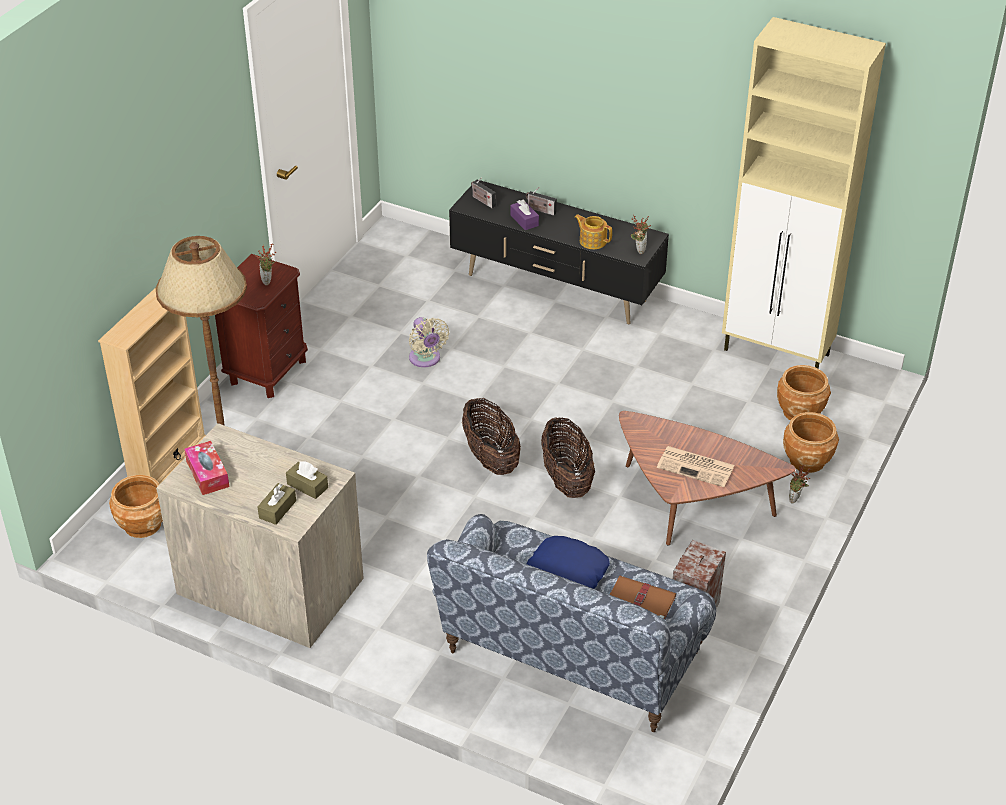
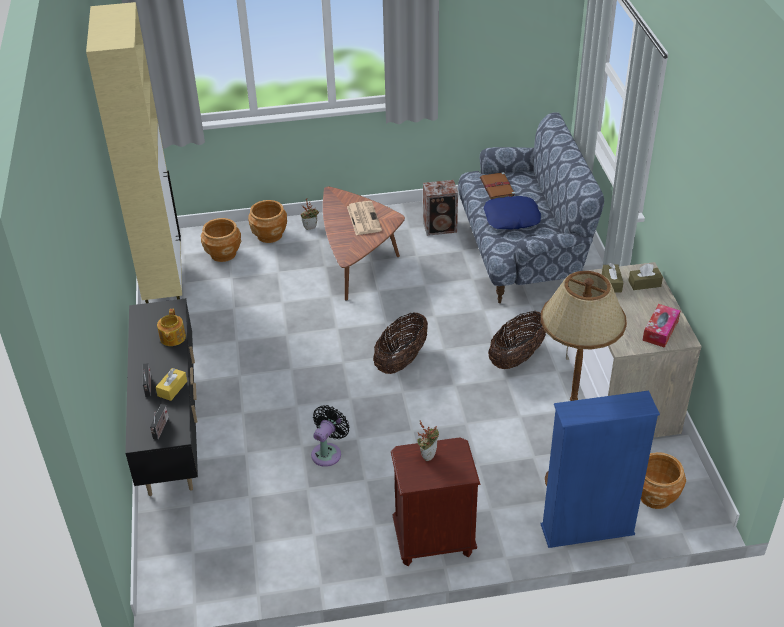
camera: 125 degrees left, 0 degrees up
beige bookcase [98,288,206,484] -> blue bookcase [541,391,660,548]
beige fan [409,317,449,367] -> black fan [311,405,350,467]
purple tissue box [510,200,539,230] -> yellow tissue box [156,368,187,401]
basket [541,418,595,498] -> basket moved to [488,311,546,369]
potted plant [631,215,651,254] -> none

